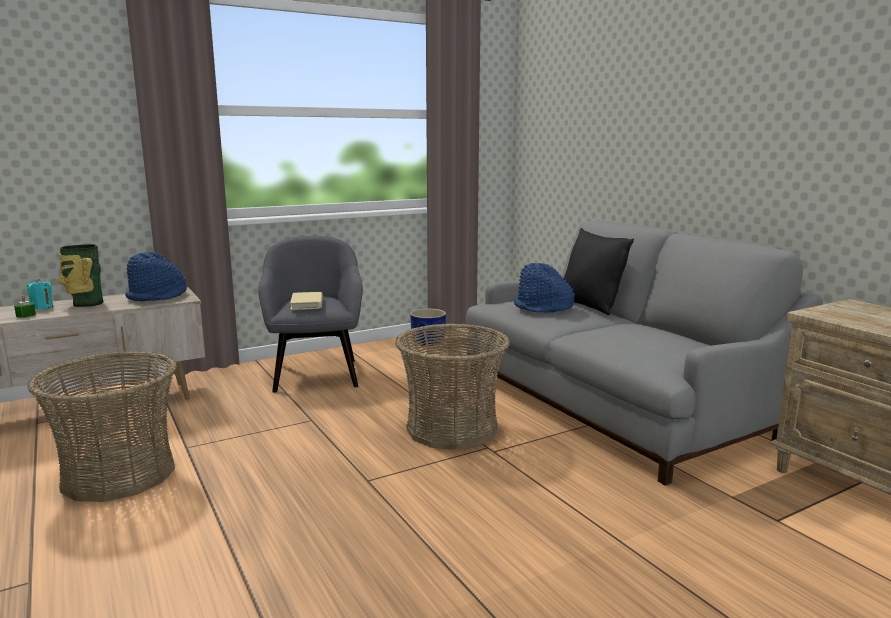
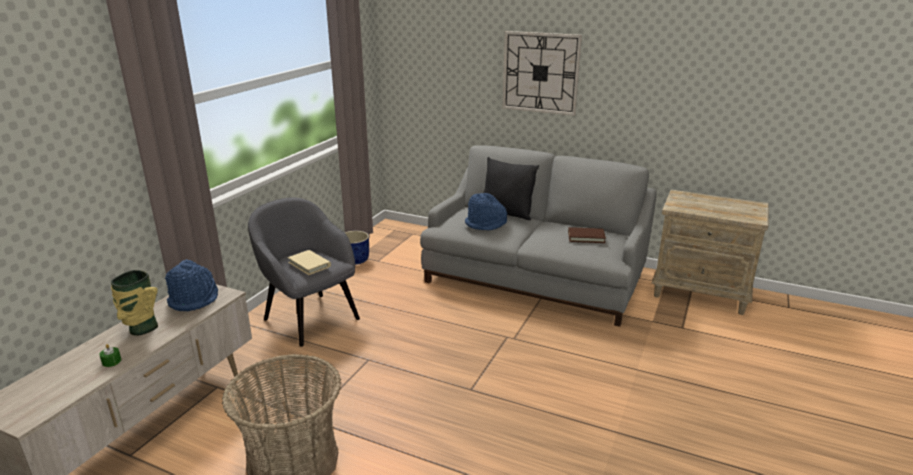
camera: 35 degrees left, 10 degrees up
turquoise candle [27,279,53,310] -> none
basket [395,324,510,450] -> none
none -> wall clock [502,31,582,116]
none -> brown book [568,227,606,243]

